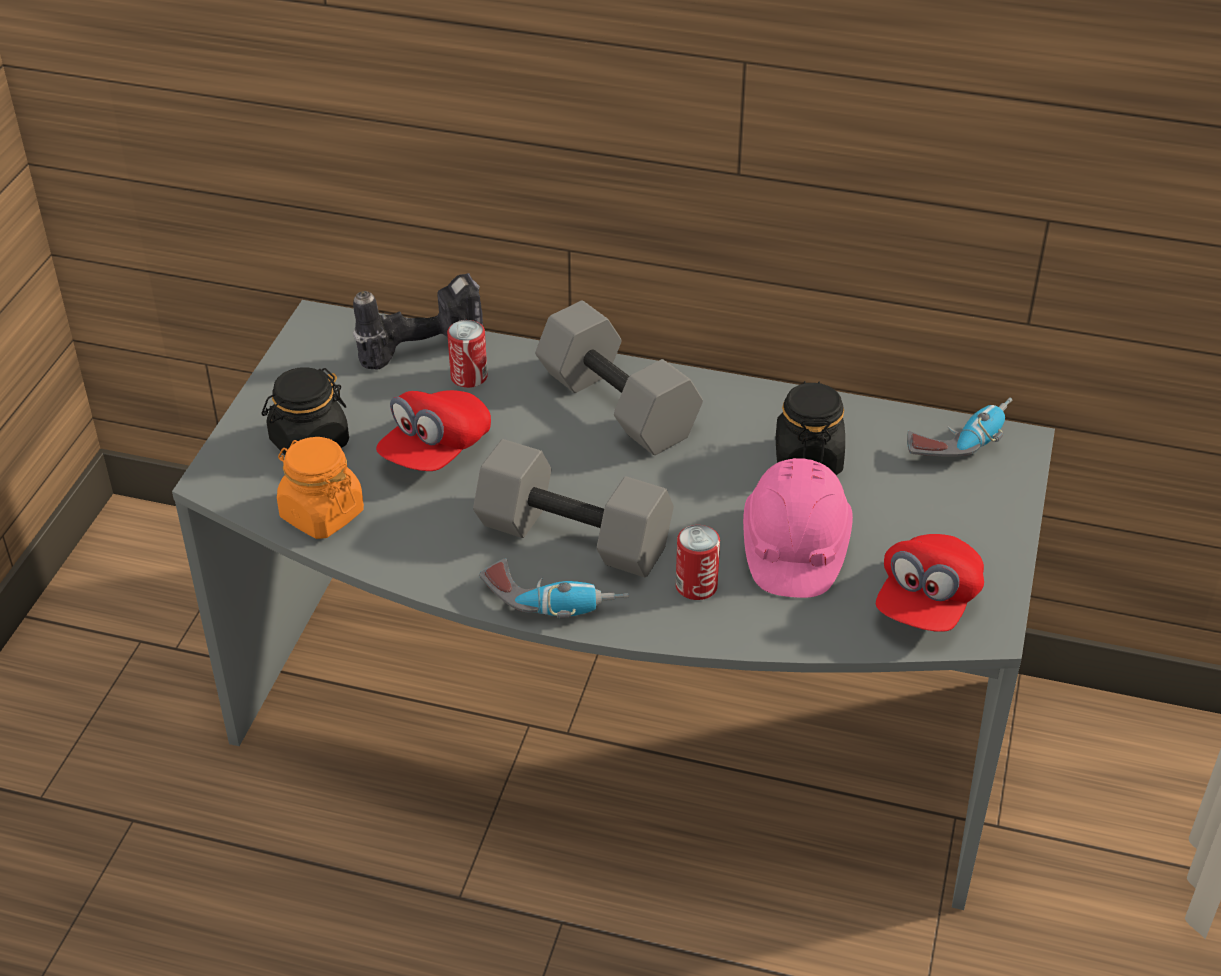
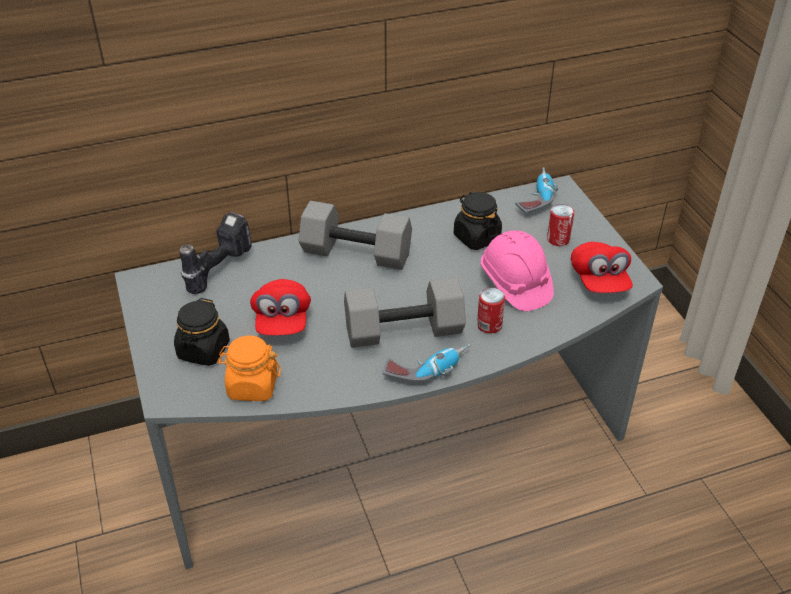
camera: 35 degrees left, 0 degrees up
can [447,320,488,388] -> can moved to [547,204,574,246]

